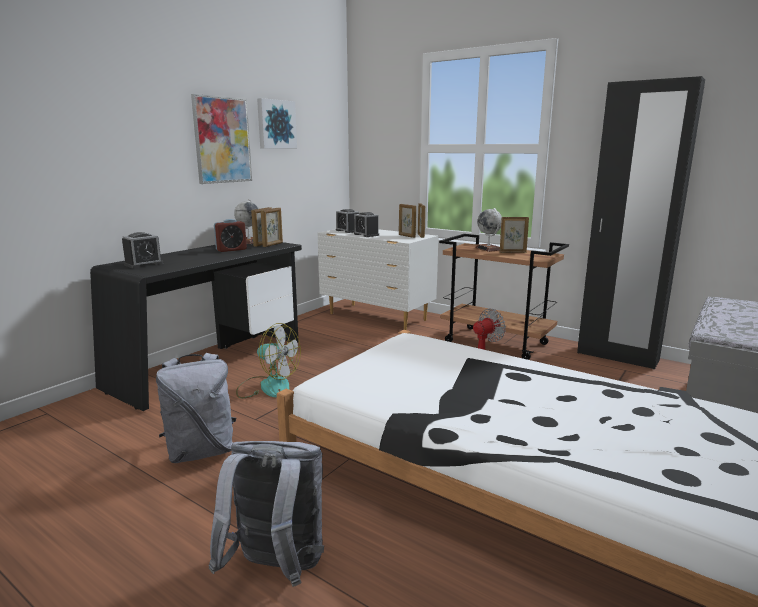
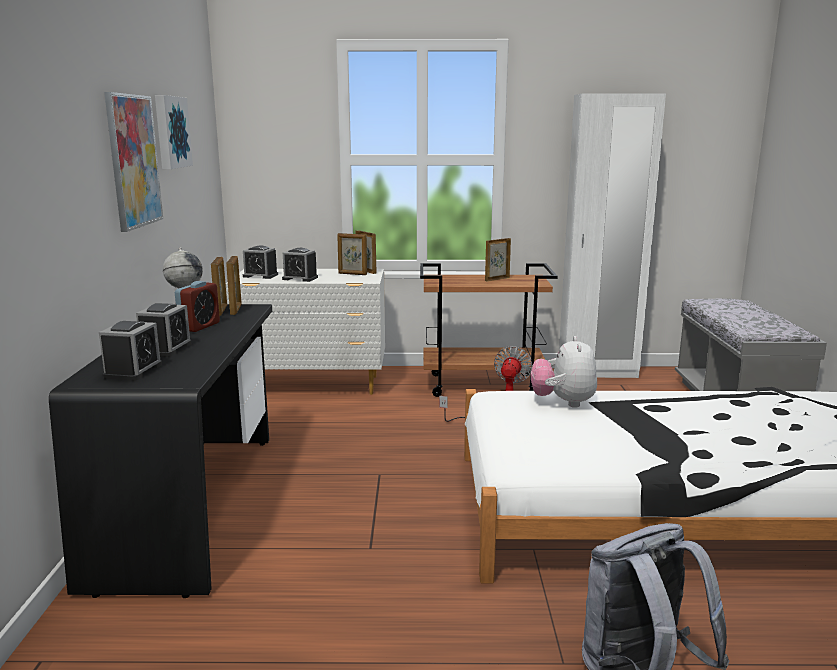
camera: 35 degrees left, 0 degrees up
grey backpack [156,353,236,463] -> none
fan [236,323,301,398] -> none
globe [475,208,502,252] -> none
black wardrobe [577,76,705,369] -> white wardrobe [559,94,666,378]
none -> alarm clock [136,303,191,357]
none -> plush toy [531,336,597,408]

